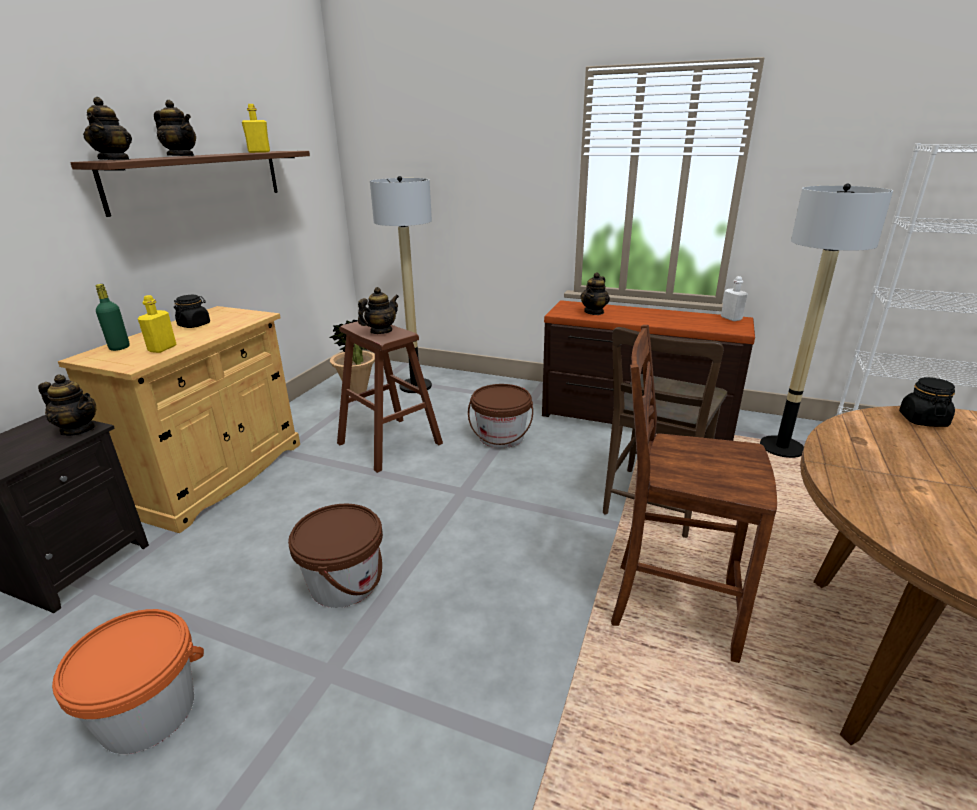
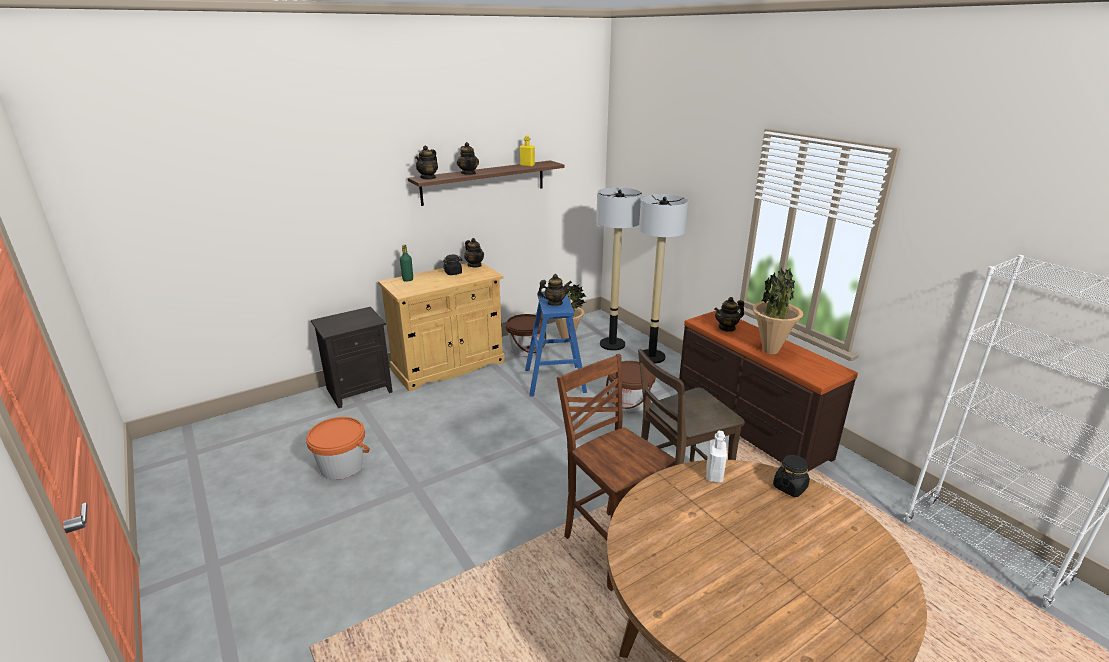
camera: 35 degrees right, 0 degrees up
teapot [38,374,97,436] -> teapot moved to [464,238,484,267]
yellow bottle [138,295,176,353] -> none
brown bucket [288,504,383,608] -> brown bucket moved to [506,314,546,357]
brown stool [337,320,443,473] -> blue stool [525,291,587,397]
white bottle [721,276,748,321] -> white bottle moved to [706,431,727,483]
floor lamp [760,184,893,458] -> floor lamp moved to [639,194,688,364]
none -> potted plant [753,267,803,354]

